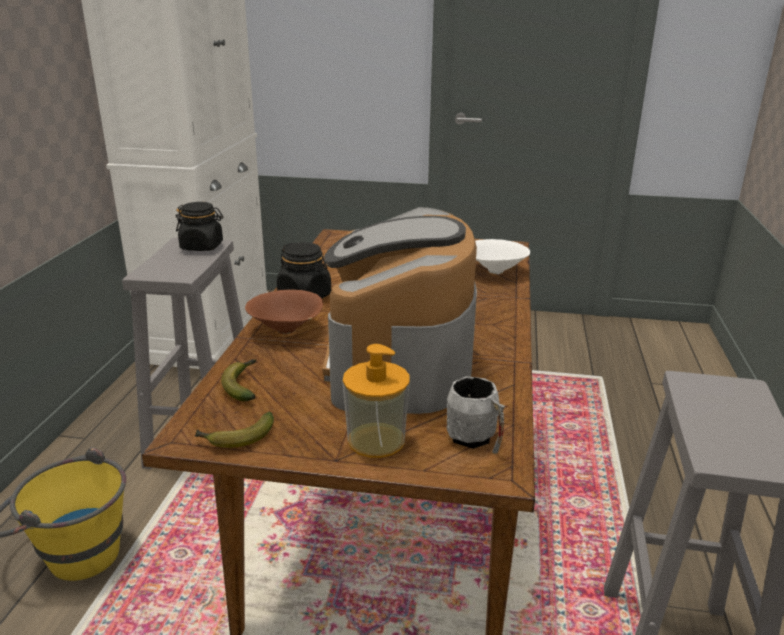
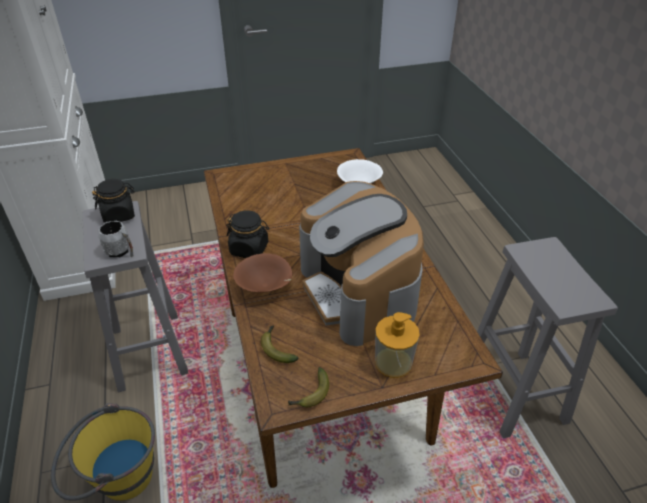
camera: 25 degrees left, 15 degrees up
grey mug [446,376,505,454] -> grey mug moved to [99,221,133,257]

